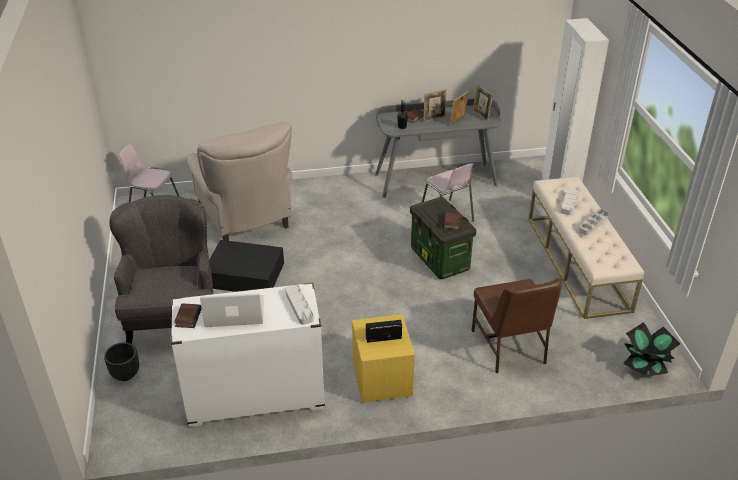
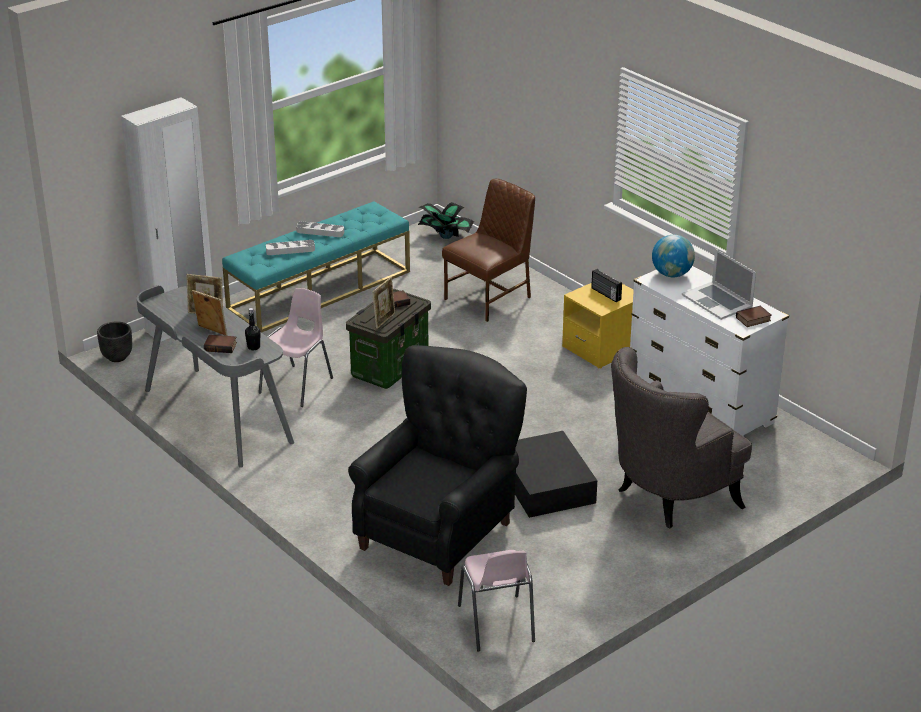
camera: 120 degrees left, 5 degrees down
black planter [104,342,139,381] -> black planter moved to [97,321,132,362]
beige armchair [186,122,292,241] -> black armchair [348,345,527,586]
grey tray [285,285,314,325] -> globe [652,235,695,277]
picture frame [473,84,493,121] -> picture frame moved to [372,277,395,329]
beige bench [528,177,644,319] -> turquoise bench [222,201,410,333]

